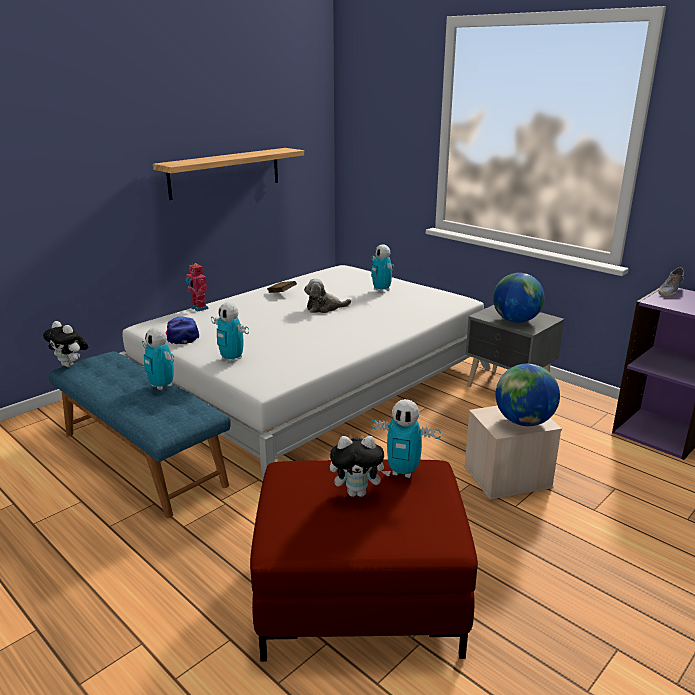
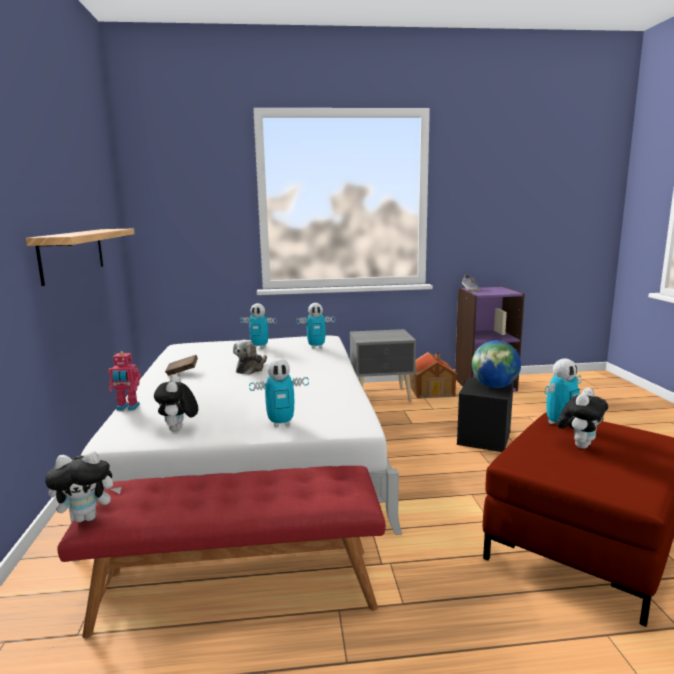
camera: 50 degrees left, 10 degrees down
blue bench [48,351,231,518] -> red bench [57,466,386,638]
toy robot [142,327,174,390] -> toy robot moved to [296,303,335,349]
cap [166,316,199,344] -> plush toy [154,375,198,432]
beige storage box [464,406,562,500] -> black storage box [457,377,514,452]
globe [493,273,544,323] -> none
none -> toy house [409,352,457,398]

